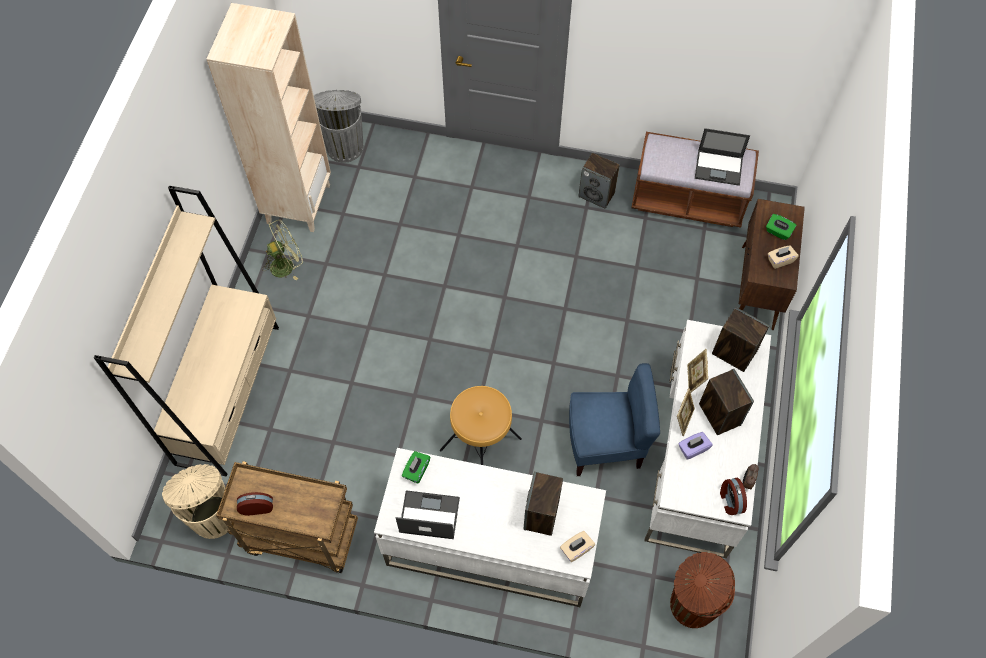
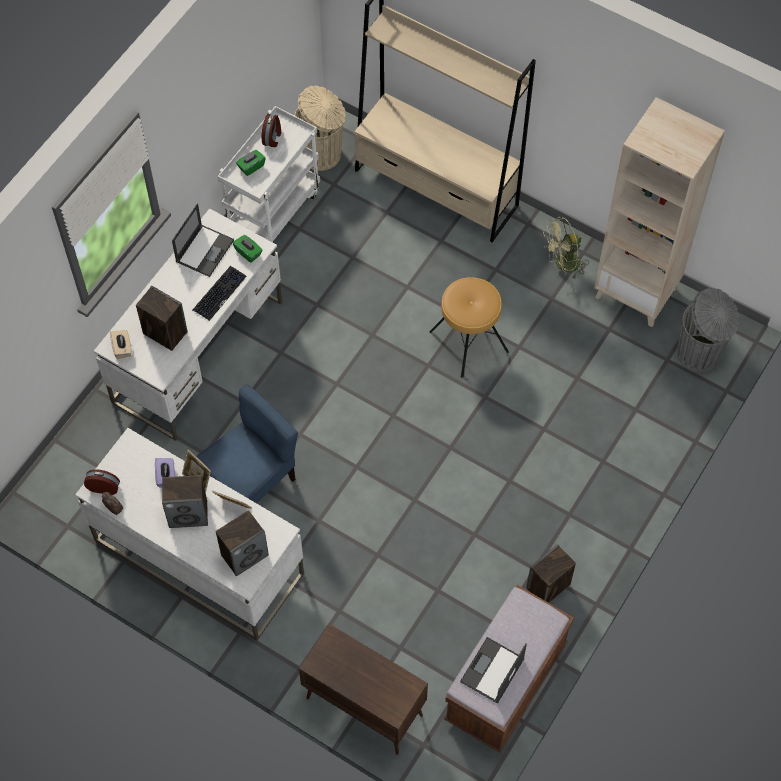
camera: 110 degrees right, 0 degrees up
brown cart [216,461,358,573] -> white cart [218,106,320,242]
green fan [262,220,303,280] -> green fan turned 75 degrees clockwise [543,217,589,280]
brown stool [440,386,522,465] -> brown stool moved to [430,277,509,377]
blue chair [569,363,660,476] -> blue chair turned 150 degrees counterclockwise [197,384,298,503]
brown trash can [670,552,735,628] -> none
green tissue box [766,214,796,240] -> green tissue box moved to [236,150,266,176]
beige tissue box [768,245,799,269] -> none
none -> keyboard [192,266,247,321]

